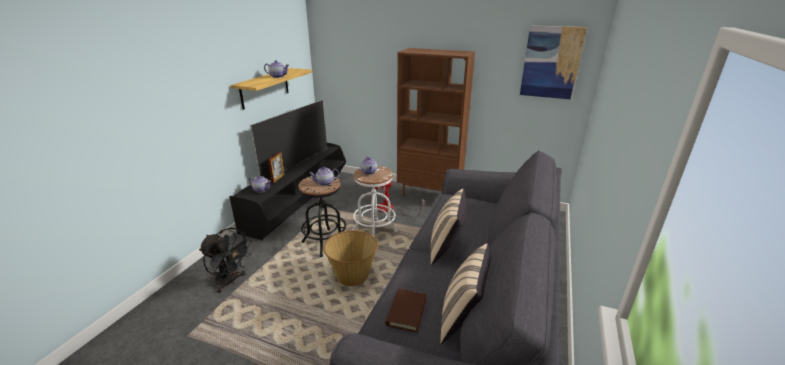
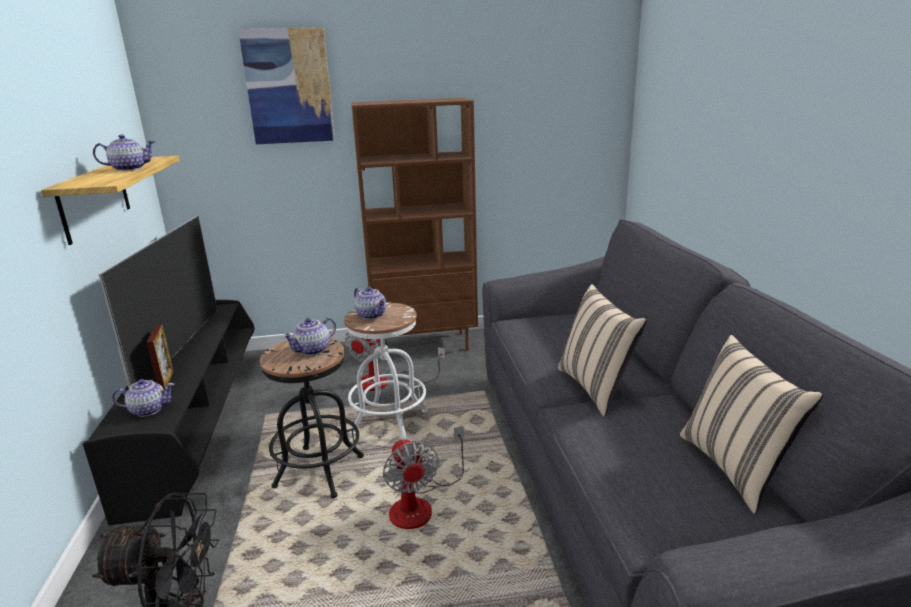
camera: 30 degrees left, 5 degrees down
basket [323,230,378,286] -> fan [383,426,464,529]
brown book [385,289,427,333] -> none
picture [520,25,587,100] -> picture moved to [238,27,335,144]

